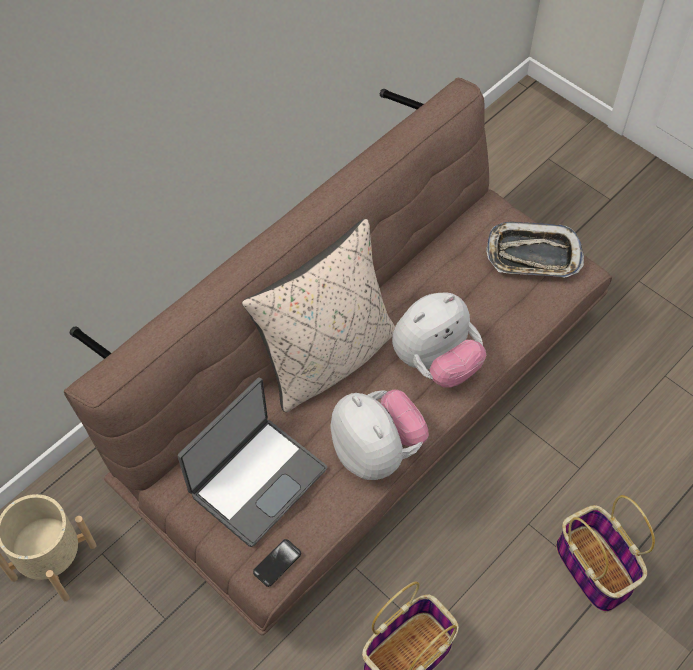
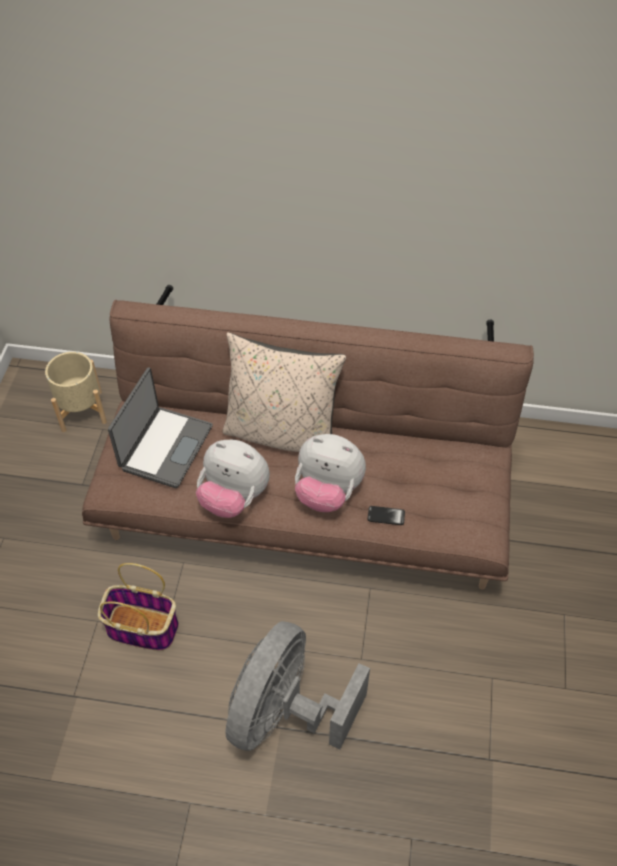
camera: 55 degrees right, 5 degrees down
laptop [178,377,328,547] -> laptop turned 75 degrees counterclockwise [108,367,213,488]
phone [253,539,301,587] -> phone moved to [367,506,405,525]
plush toy [331,390,429,480] -> plush toy turned 90 degrees clockwise [196,440,270,518]
tray [486,222,584,278] -> none
basket [556,495,655,612] -> grey fan [225,621,370,751]

